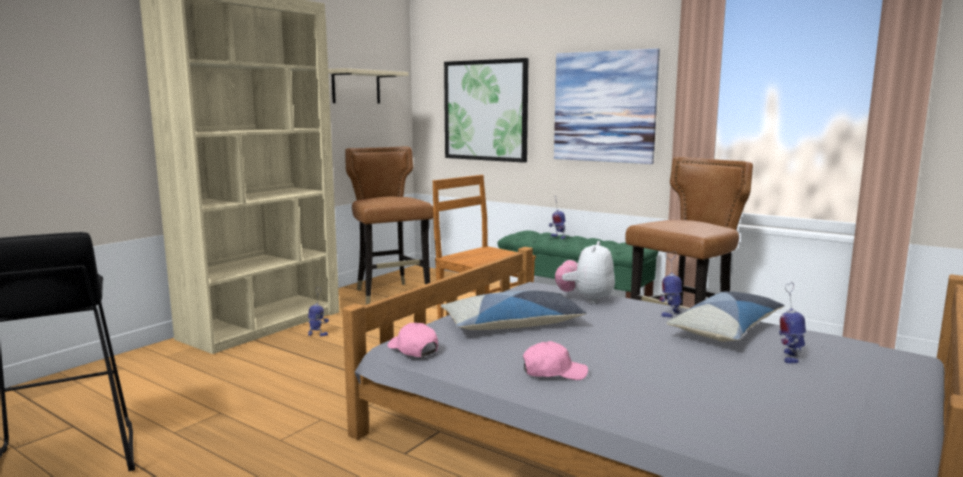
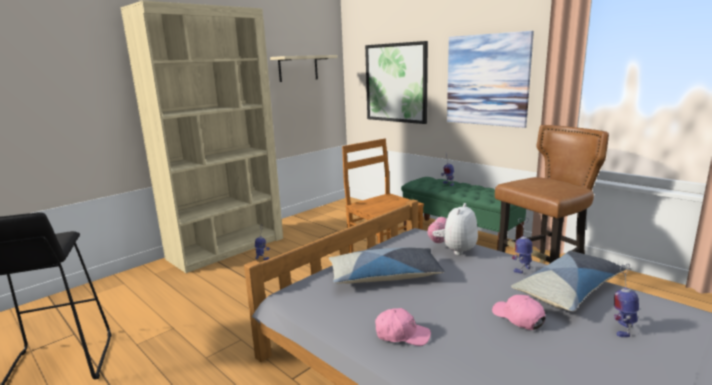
camera: 10 degrees right, 5 degrees up
brown chair [345,146,433,305] -> none
pink cap [387,323,438,357] -> pink cap moved to [492,295,546,330]

